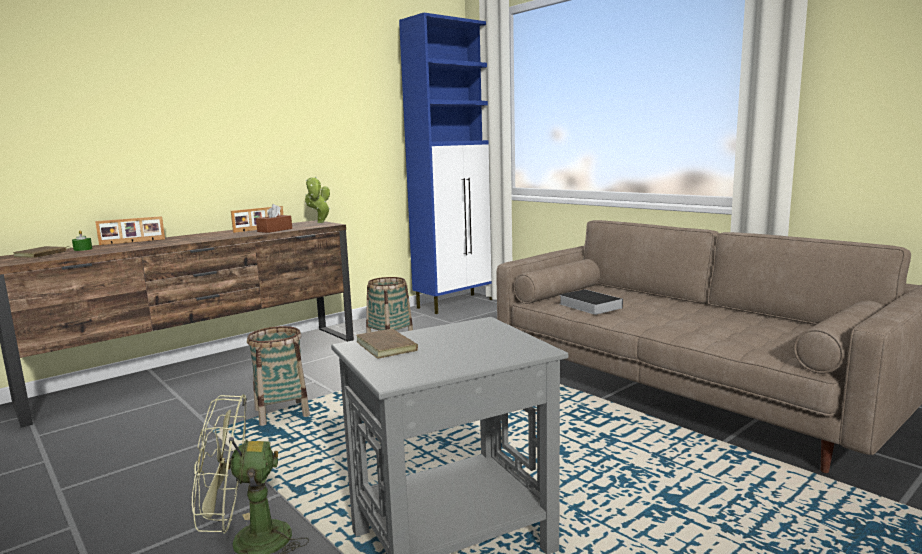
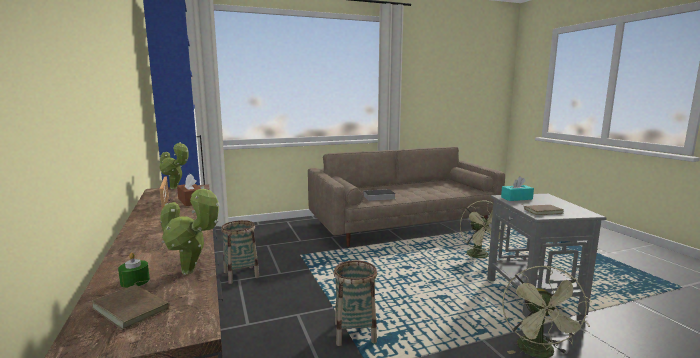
camera: 70 degrees left, 0 degrees up
picture frame [95,216,165,245] -> none
none -> potted plant [160,186,220,275]
none -> green fan [460,200,506,258]
none -> turquoise tissue box [501,176,534,201]

